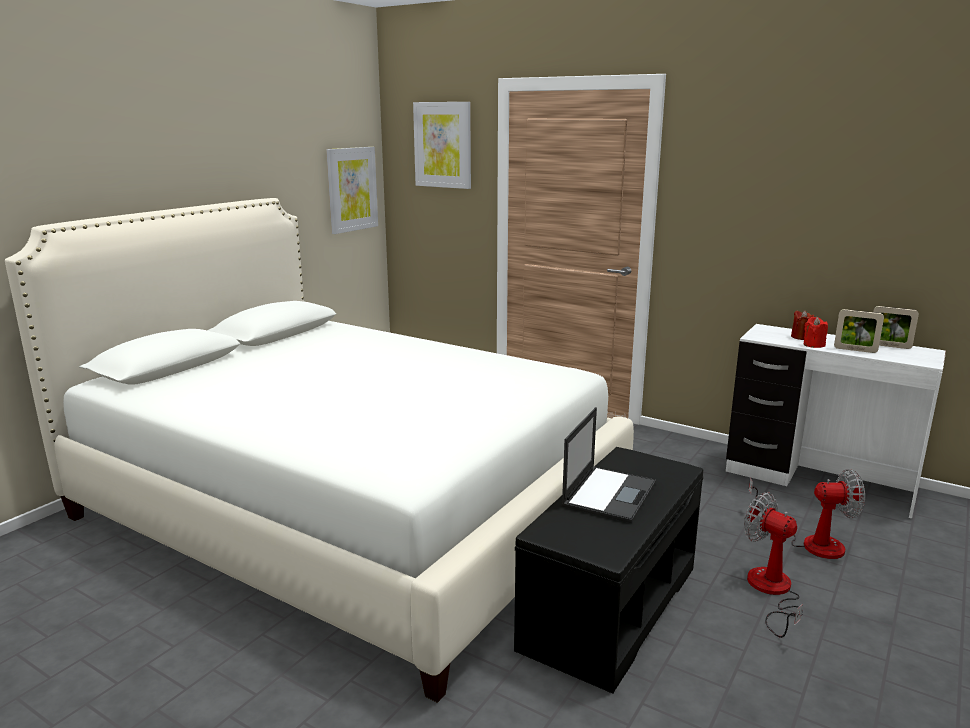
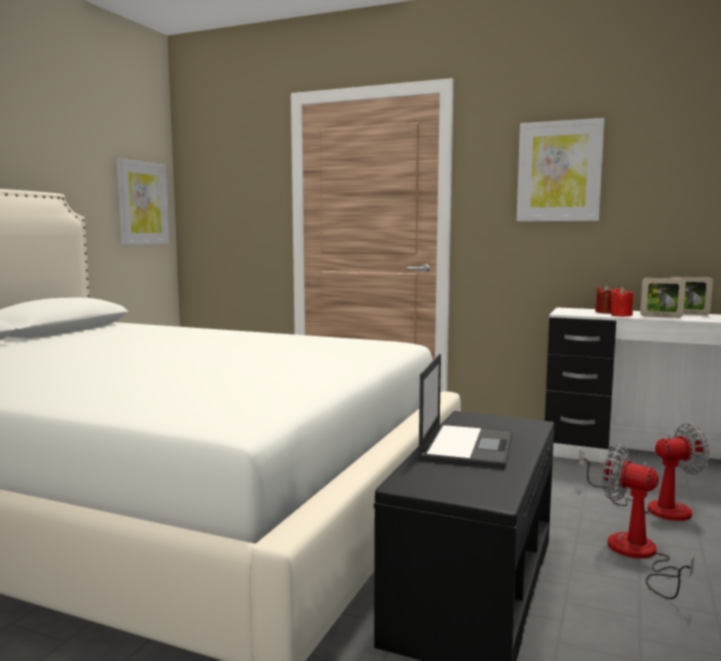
camera: 10 degrees left, 10 degrees down
picture [413,102,471,189] -> picture moved to [517,118,604,221]

